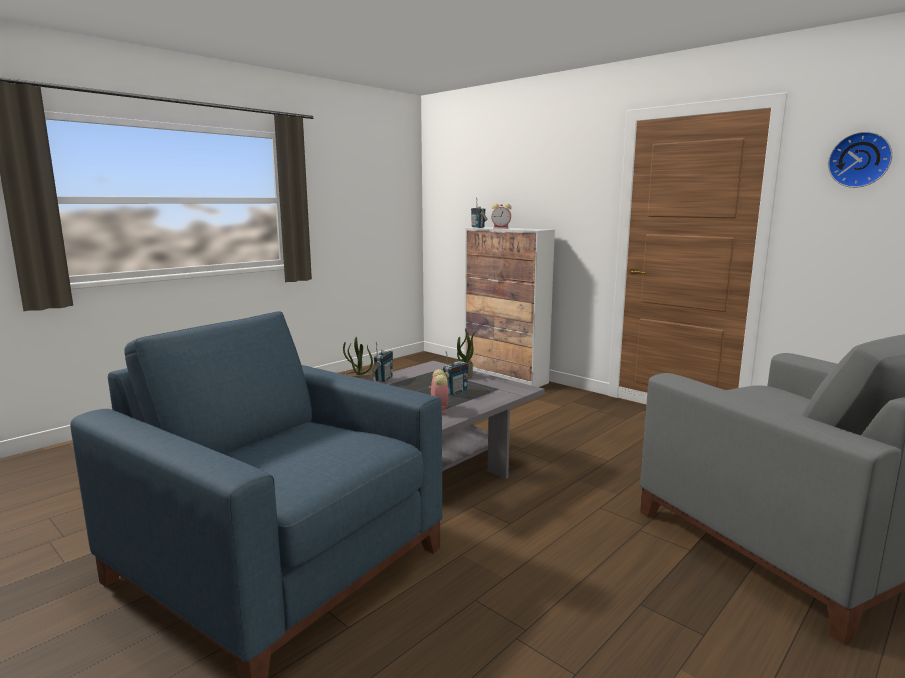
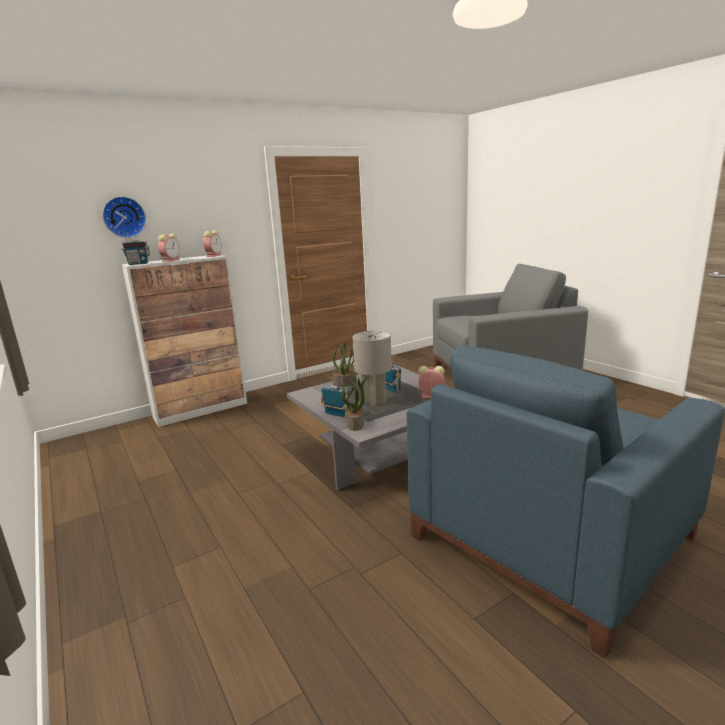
camera: 75 degrees left, 5 degrees up
wall clock [828,132,893,188] -> wall clock moved to [102,196,146,238]
none -> alarm clock [203,230,222,257]
none -> grey table lamp [353,331,392,406]

